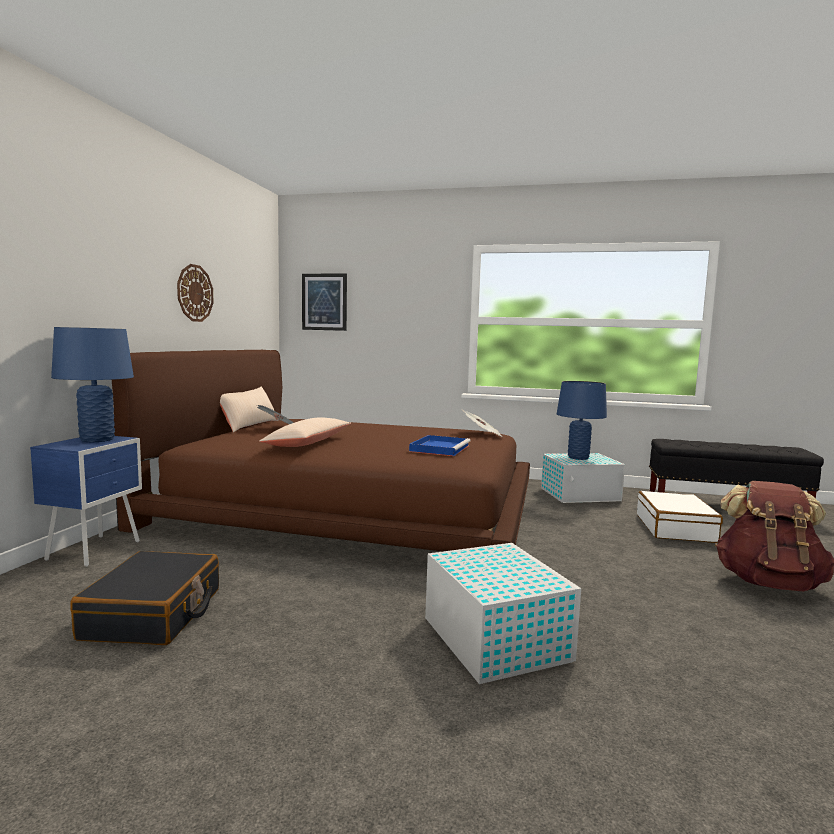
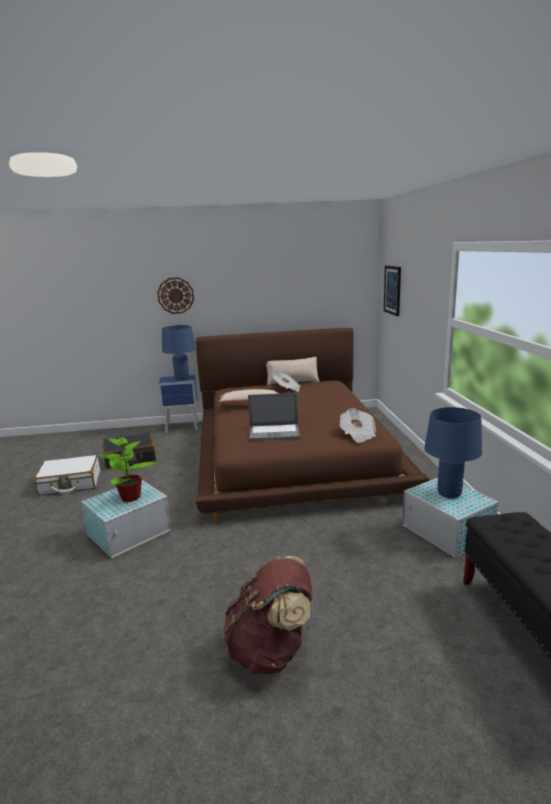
camera: 70 degrees right, 10 degrees up
wall clock [177,264,213,322] -> wall clock moved to [157,277,194,314]
blue tray [409,435,470,456] -> laptop [248,393,300,440]
white suitcase [637,491,723,543] -> white suitcase moved to [34,455,100,495]
none -> potted plant [98,437,158,502]

